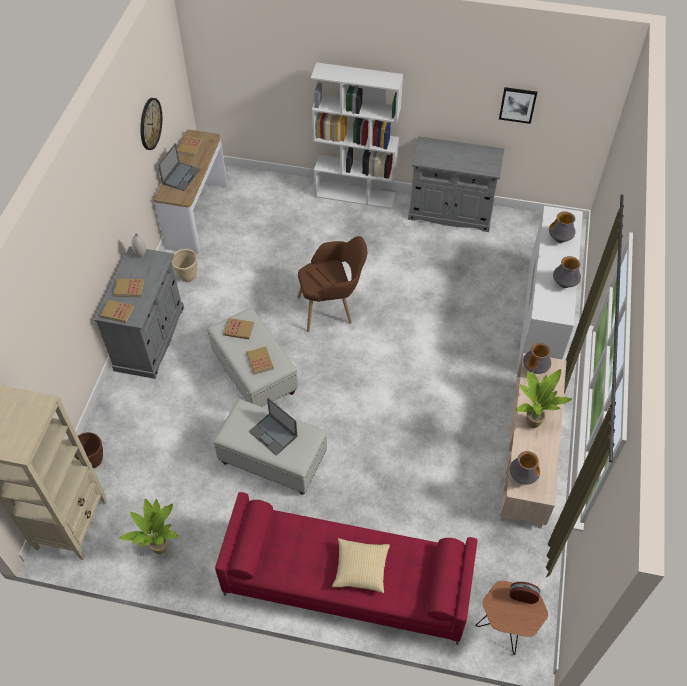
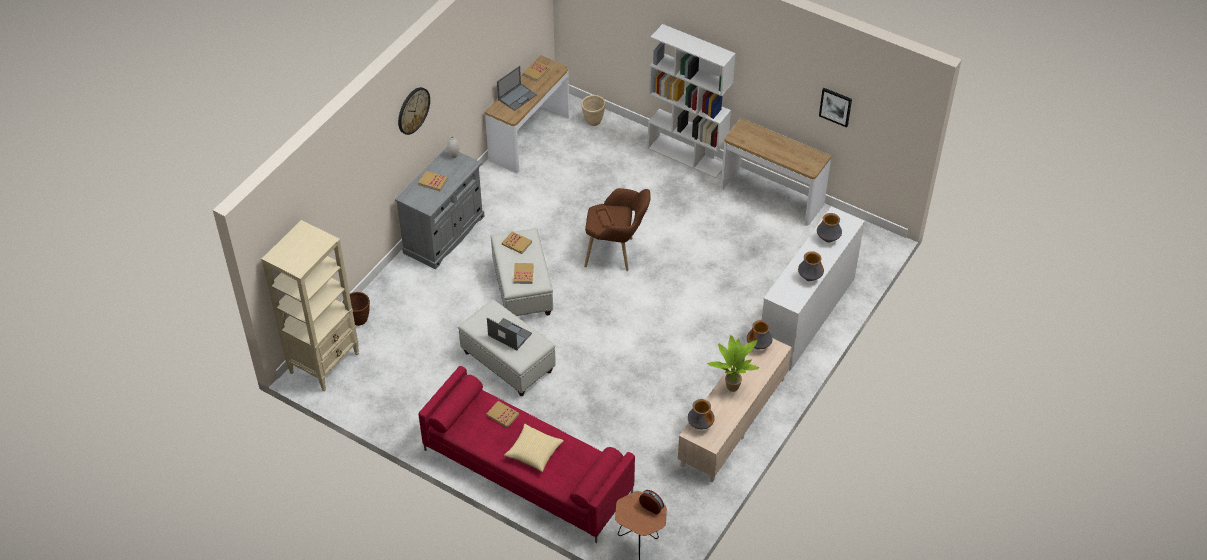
camera: 20 degrees right, 5 degrees down
book [100,300,134,323] -> book moved to [486,401,519,428]
potted plant [119,499,179,554] -> none
wall clock [140,98,162,150] -> wall clock moved to [398,87,430,135]
beige planter [172,249,197,282] -> beige planter moved to [581,95,605,126]
laptop [249,398,298,456] -> laptop turned 150 degrees clockwise [487,318,532,350]
grey cabinet [408,136,504,232] -> console table [721,118,831,226]

